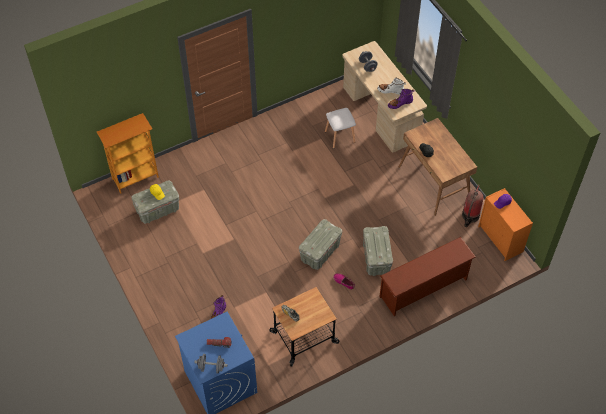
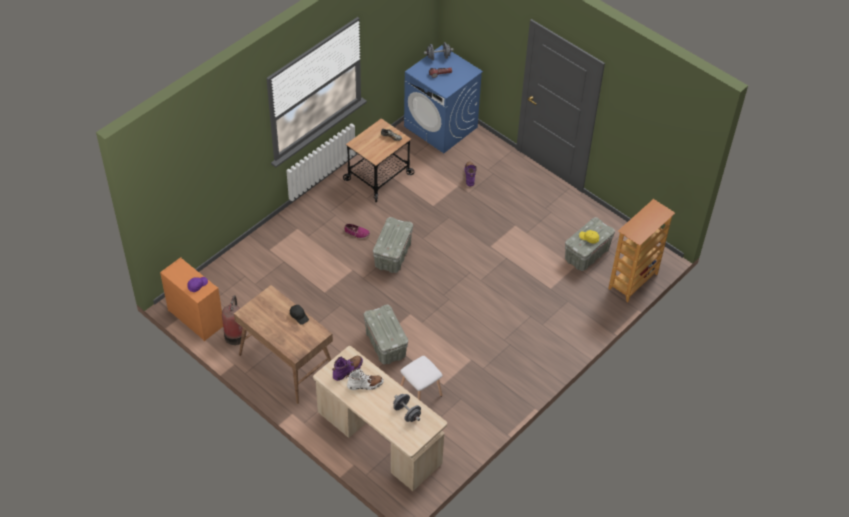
camera: 160 degrees right, 5 degrees down
grey storage box [363,226,393,276] -> grey storage box moved to [364,305,408,364]
brown shoe rack [379,237,476,316] -> none

